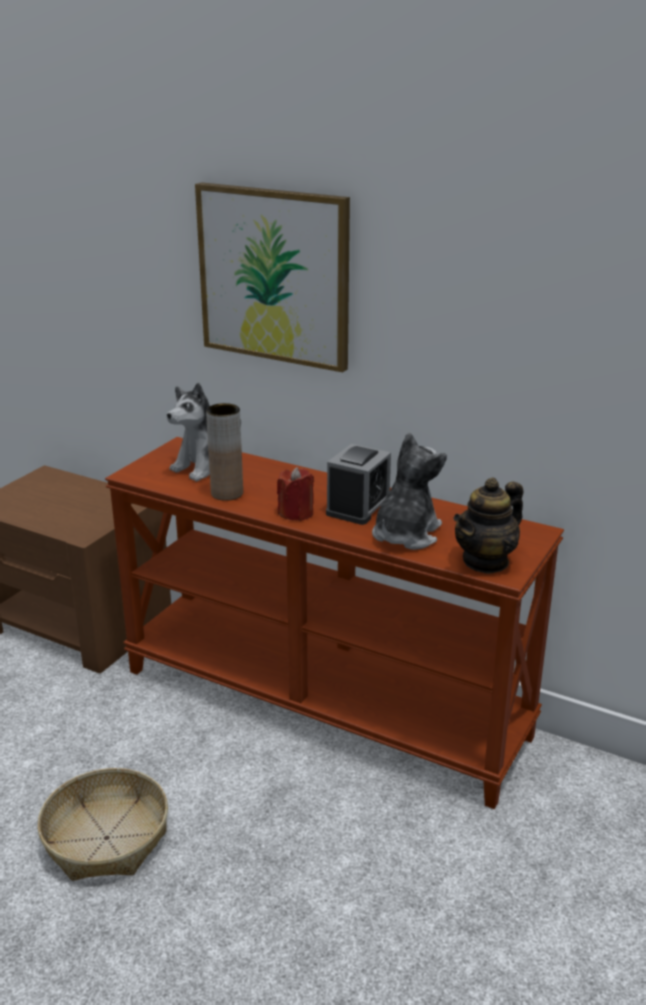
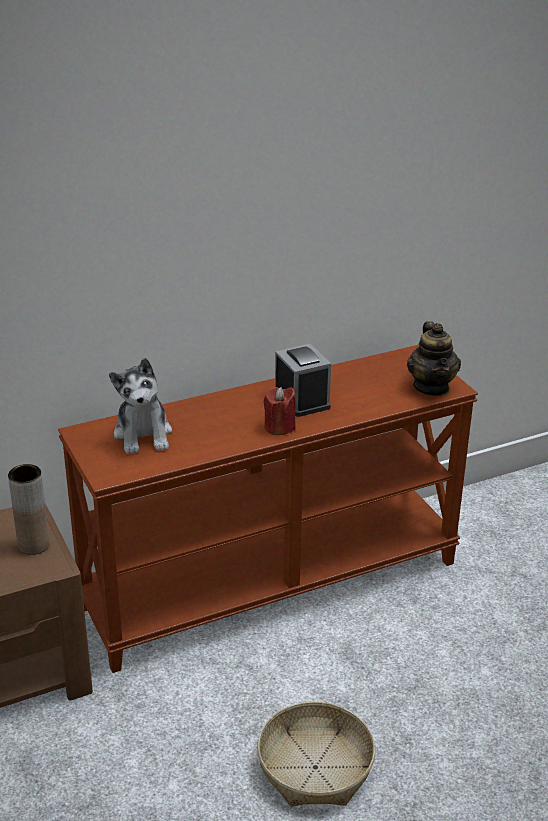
camera: 55 degrees left, 5 degrees up
picture [195,182,350,372] -> none
brown vase [206,403,243,501] -> brown vase moved to [8,464,50,555]
plush toy [372,432,447,550] -> none

